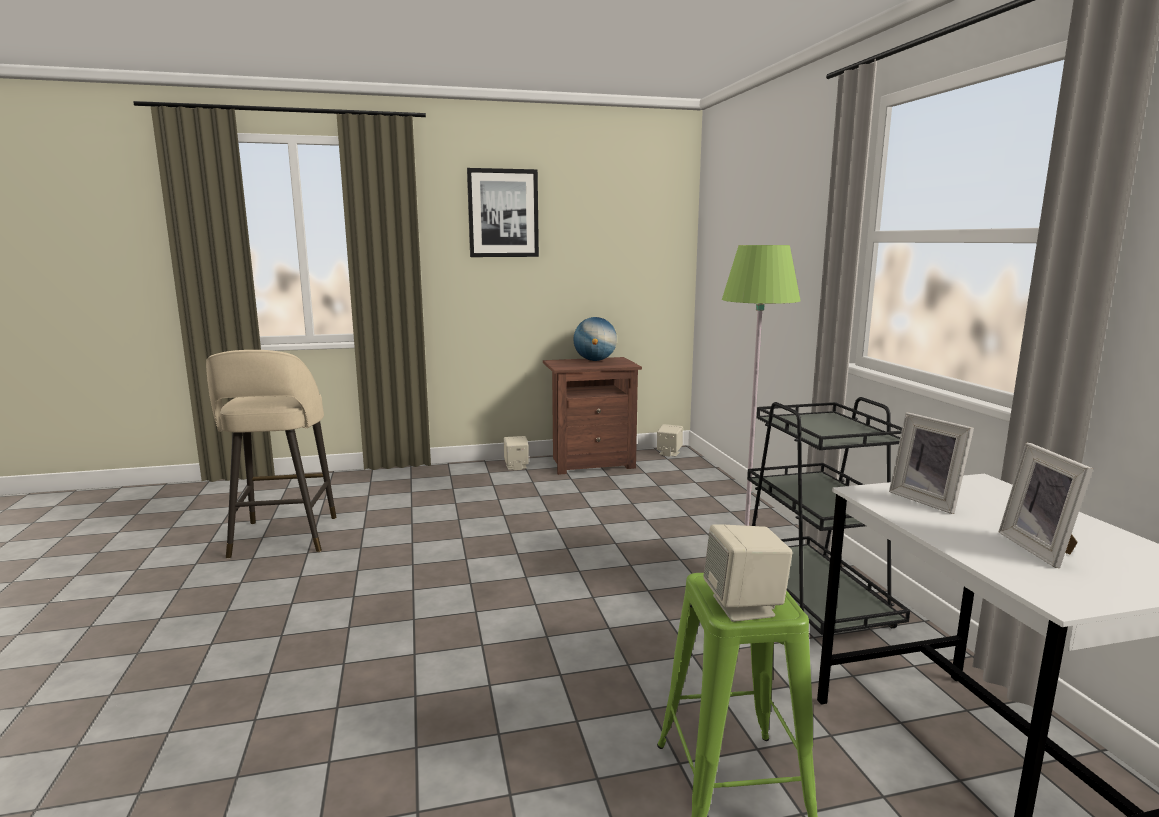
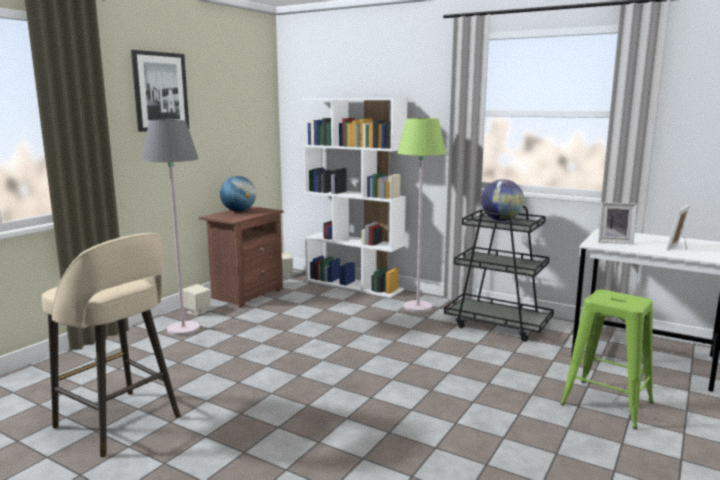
camera: 45 degrees left, 0 degrees up
beige speaker [703,525,793,622] -> none
picture frame [999,443,1093,568] -> picture frame turned 90 degrees clockwise [666,205,690,250]
none -> grey floor lamp [142,120,200,336]
none -> white bookcase [302,98,408,298]
none -> globe [481,179,524,221]

